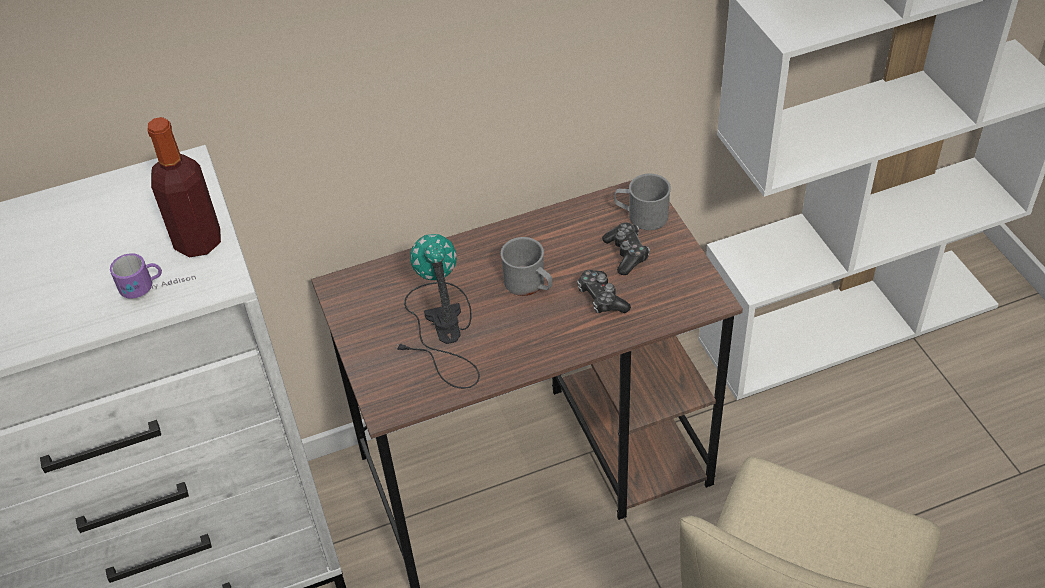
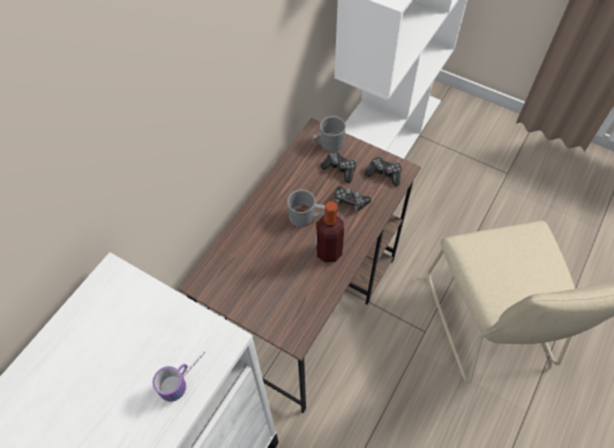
camera: 40 degrees left, 10 degrees up
bottle [148,117,221,257] -> bottle moved to [316,201,344,263]
table lamp [395,234,480,389] -> none
none -> game controller [365,156,402,187]

